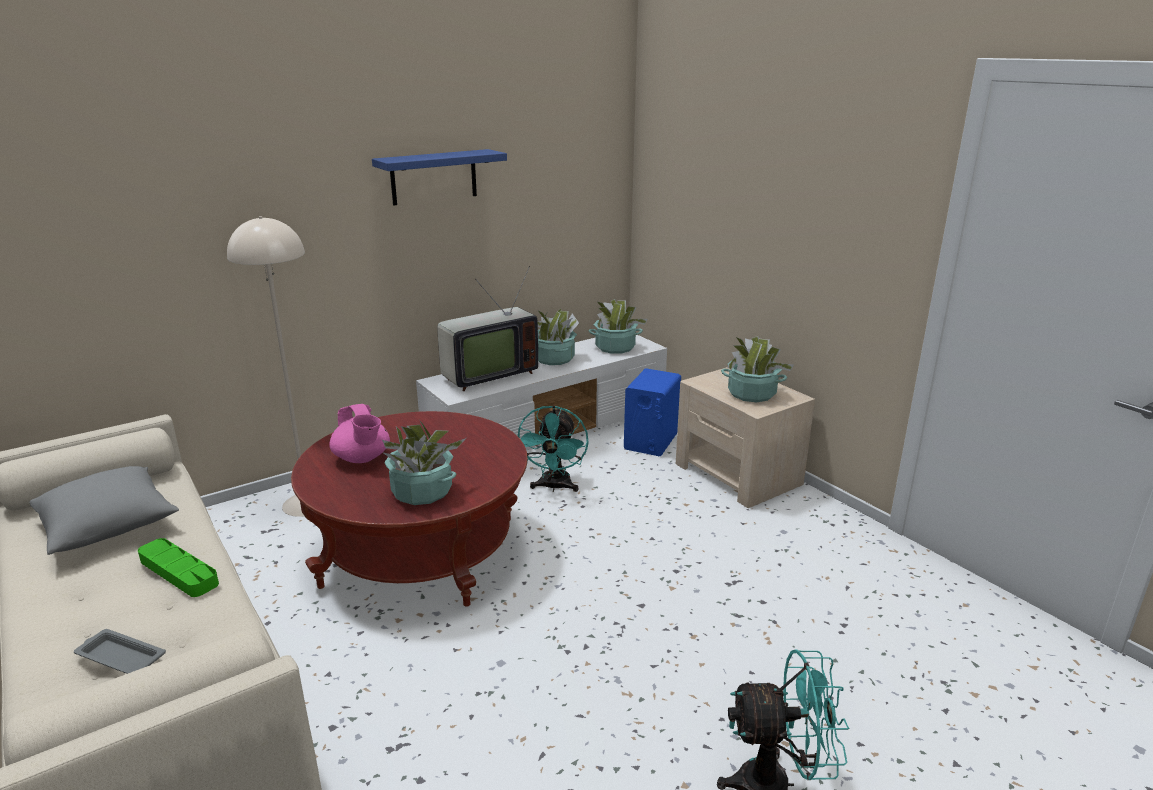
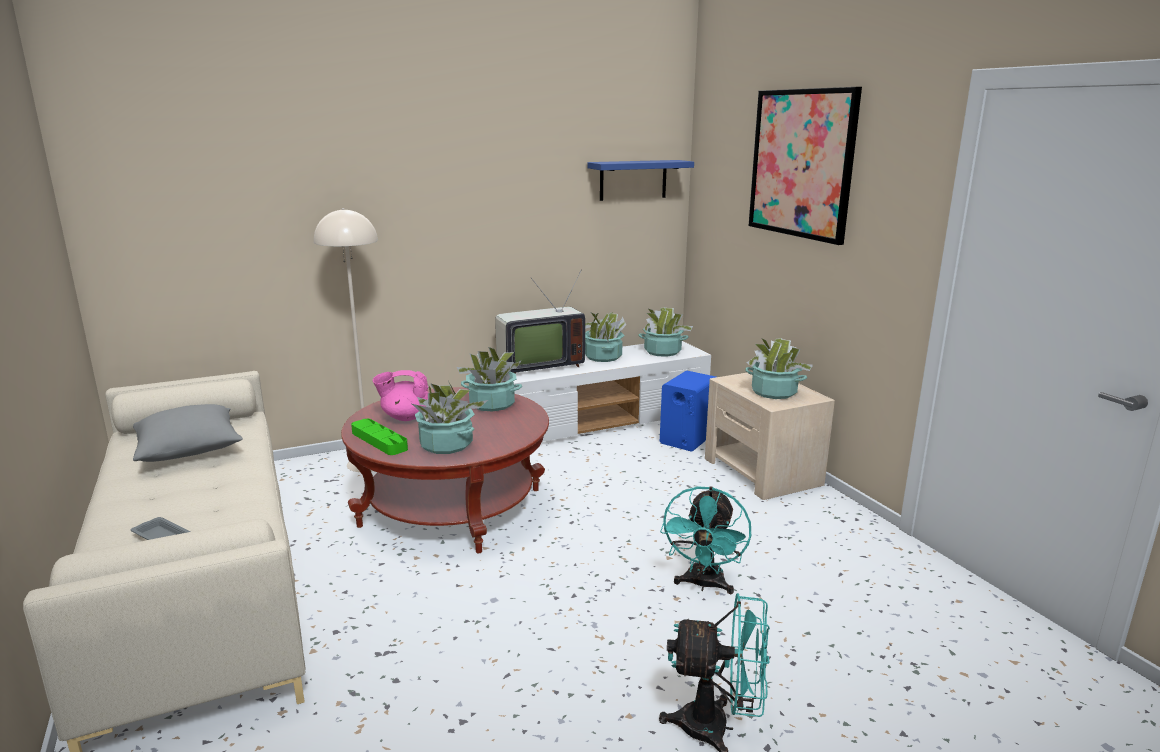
camera: 10 degrees right, 5 degrees down
green tray [138,538,219,597] -> green tray moved to [351,419,408,455]
pink teapot [329,404,390,463] -> pink teapot turned 105 degrees clockwise [373,370,428,421]
blue shelf [372,149,507,205] -> blue shelf moved to [587,160,694,201]
turquoise fan [518,405,589,492] -> turquoise fan moved to [660,486,751,594]
none -> potted plant [457,347,522,412]
none -> picture [749,87,862,245]

